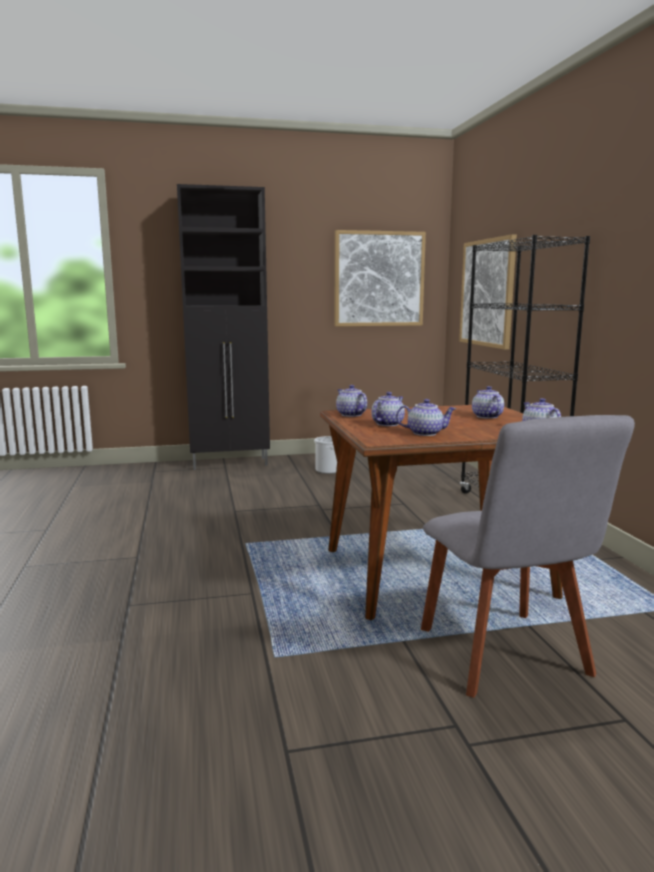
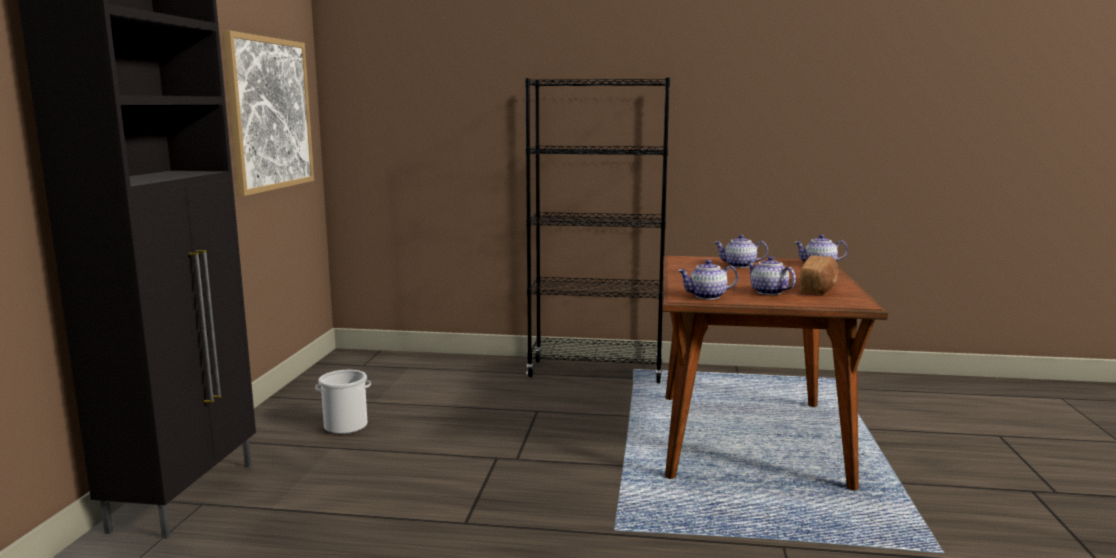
camera: 70 degrees left, 0 degrees up
teapot [396,399,456,436] -> bread [800,255,838,295]
grey chair [421,415,635,698] -> none
picture [459,234,517,350] -> none

